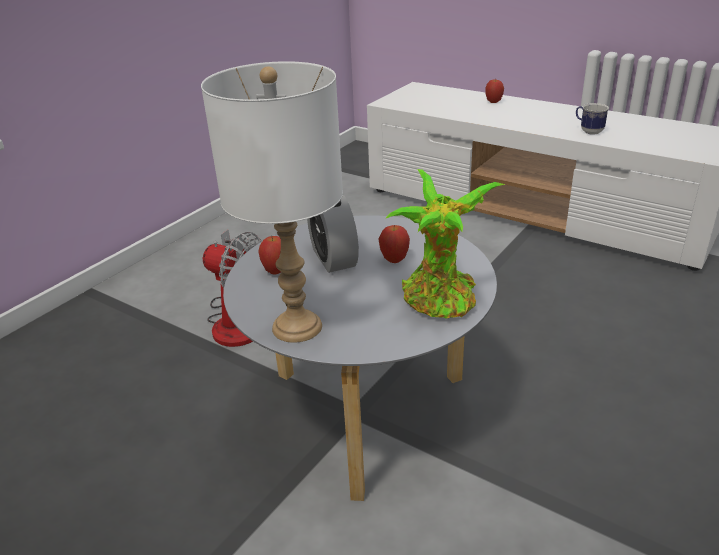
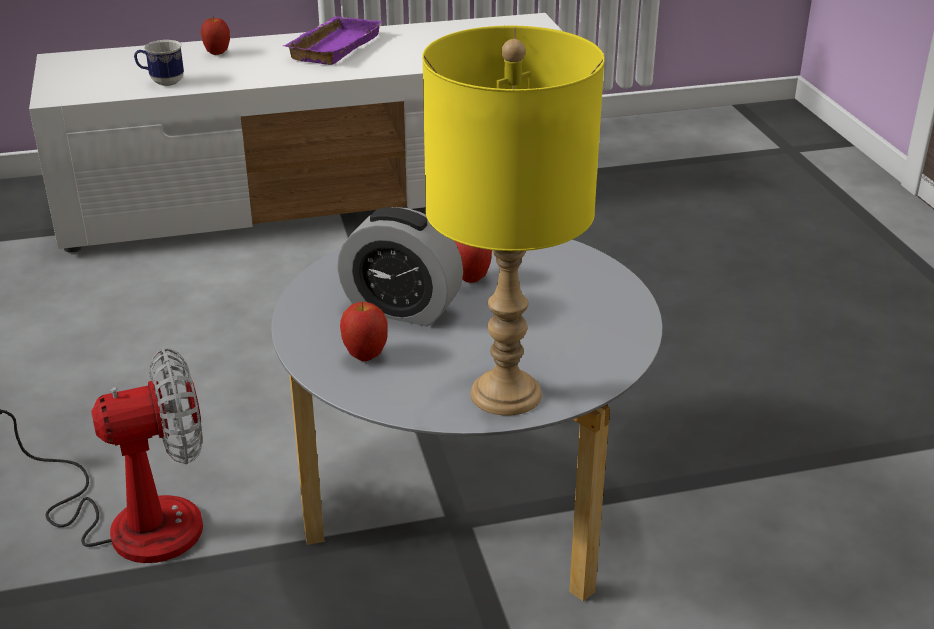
camera: 50 degrees left, 0 degrees up
white table lamp [201,61,343,343] -> yellow table lamp [422,26,605,416]
potted plant [385,169,505,319] -> none
mug [576,103,609,135] -> mug moved to [134,40,184,86]
none -> purple tray [284,16,383,65]

